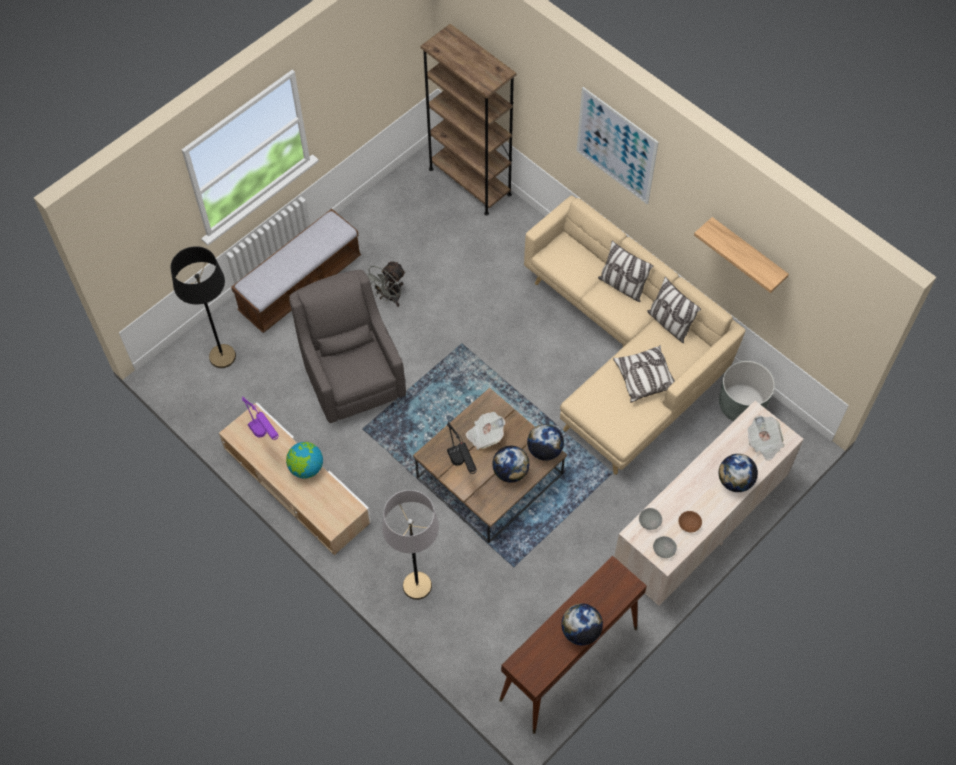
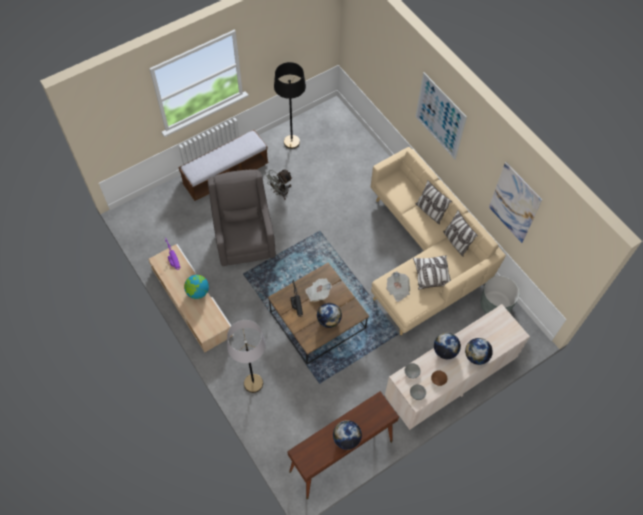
camera: 10 degrees right, 0 degrees up
black floor lamp [170,246,236,368] -> black floor lamp moved to [274,62,306,149]
brown bookcase [421,24,516,215] -> none
globe [527,424,564,461] -> globe moved to [434,333,461,359]
shelf [694,217,789,293] -> picture [489,162,542,243]
newspaper [747,415,784,461] -> newspaper moved to [386,271,410,302]

